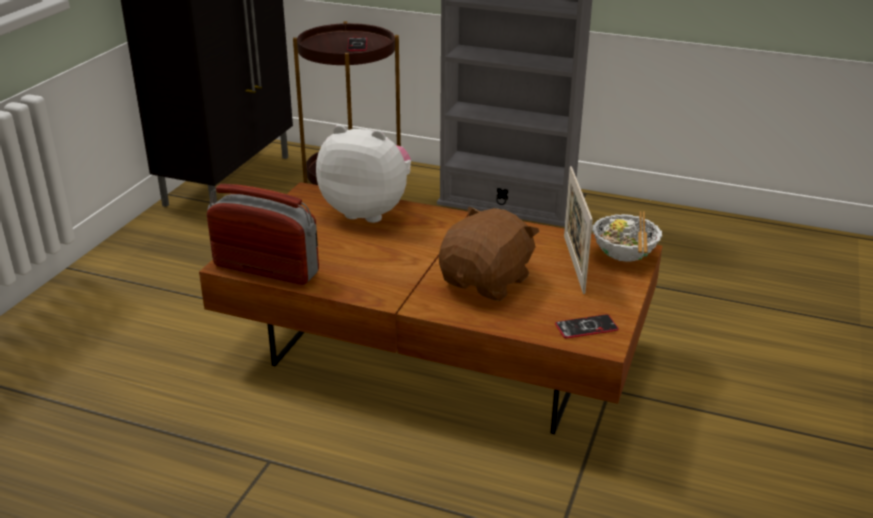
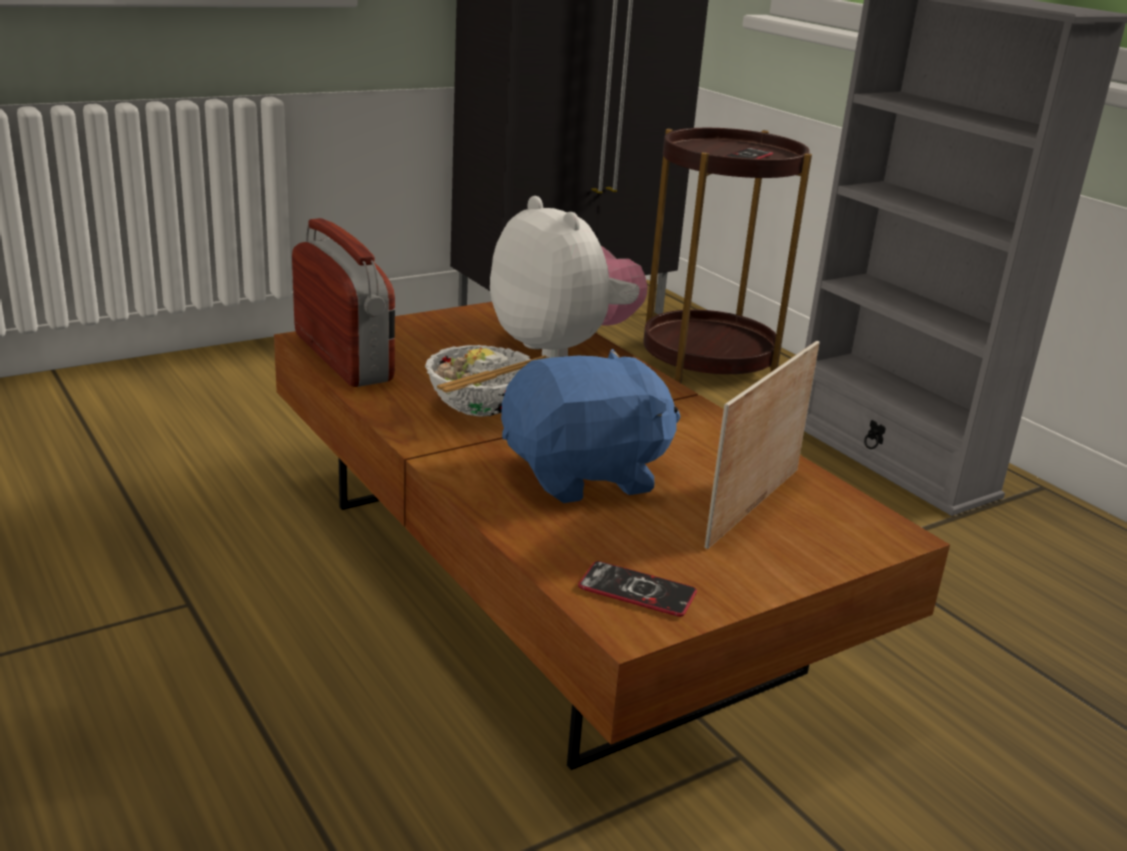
camera: 35 degrees right, 5 degrees down
brown plush toy [439,207,540,301] -> blue plush toy [501,349,680,503]
bowl [592,211,662,262] -> bowl moved to [425,345,549,417]

